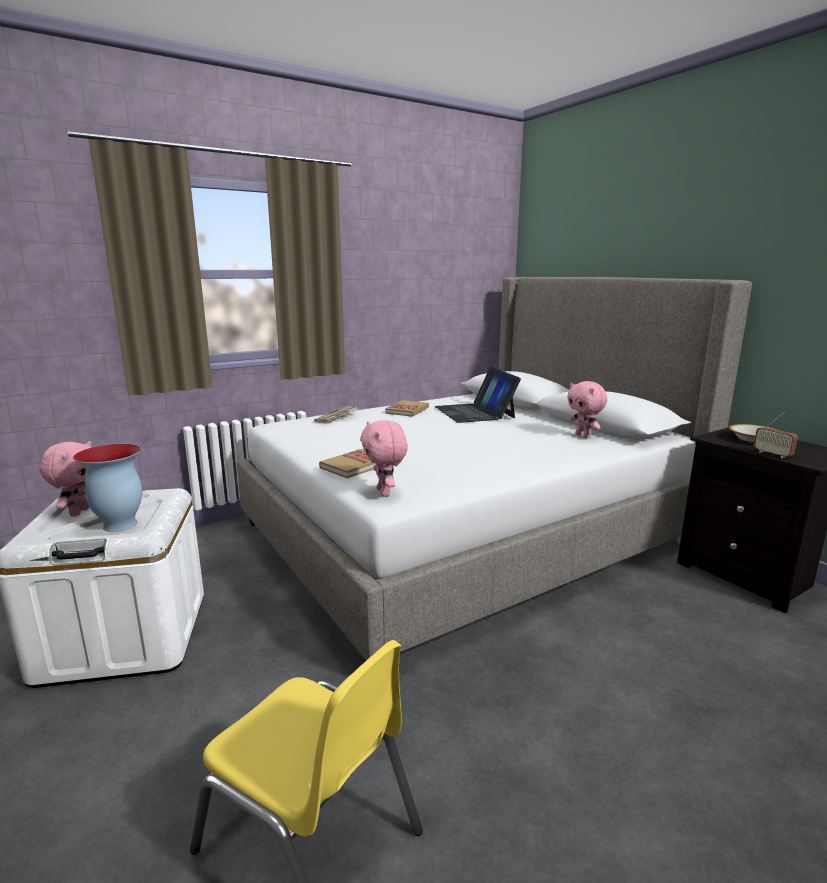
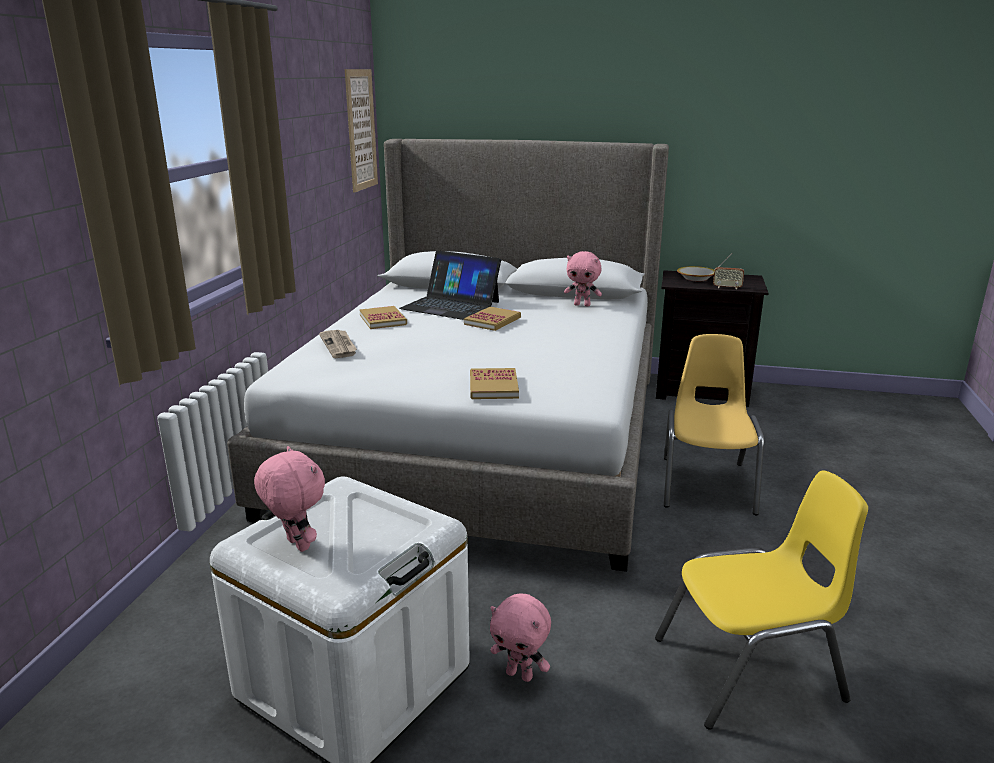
camera: 45 degrees left, 5 degrees up
vase [73,444,142,532] -> none
pink plush toy [360,420,408,497] -> pink plush toy moved to [490,594,551,682]
none -> picture [345,69,378,192]
none -> book [464,307,521,331]
none -> yellow chair [664,334,764,515]

